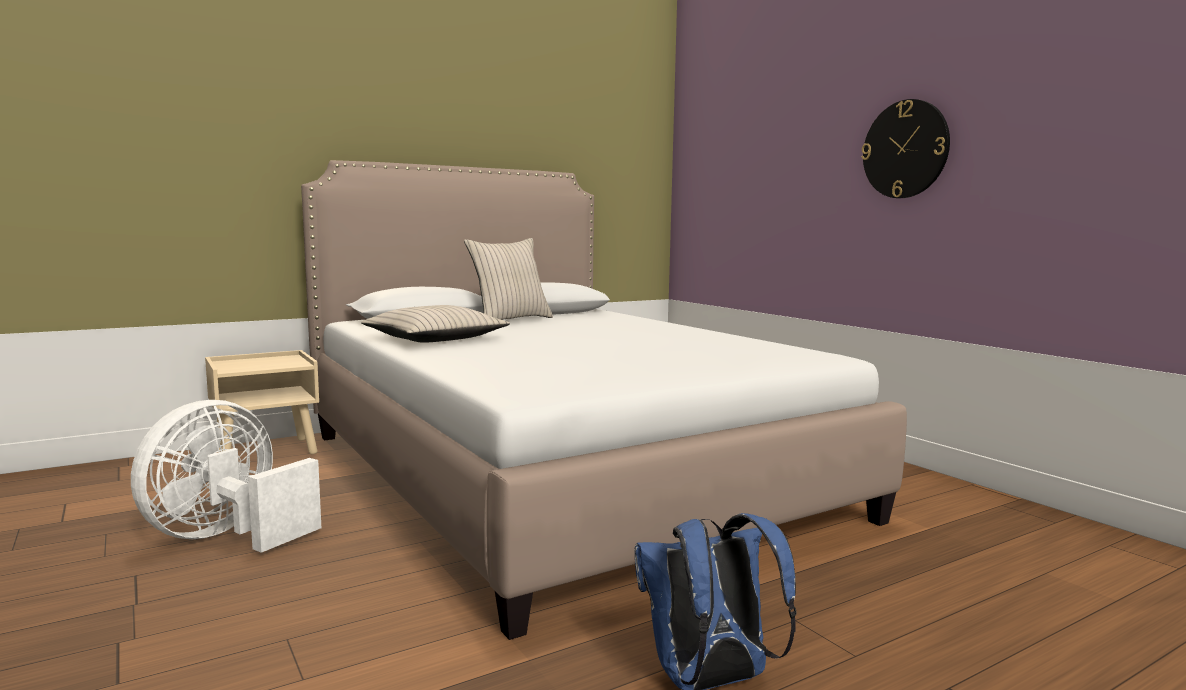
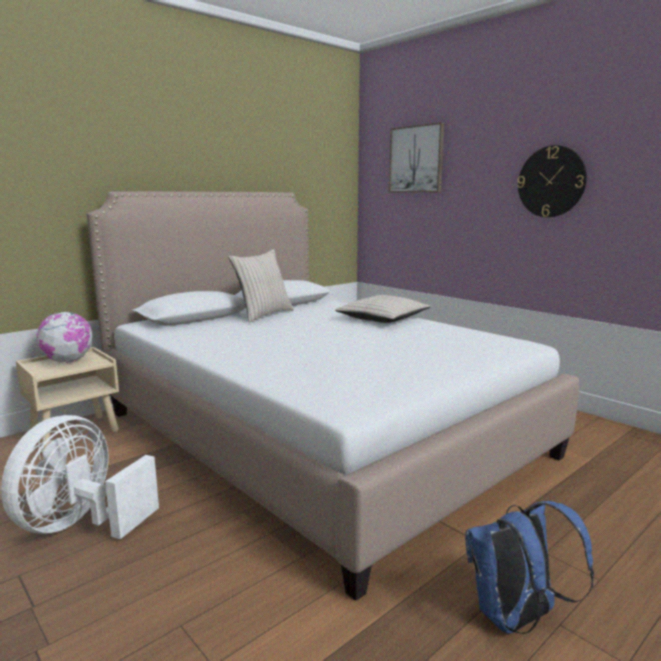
camera: 10 degrees left, 5 degrees up
beige pillow [361,305,510,343] -> beige pillow moved to [335,295,431,323]
none -> globe [37,312,93,362]
none -> picture [389,122,444,192]

